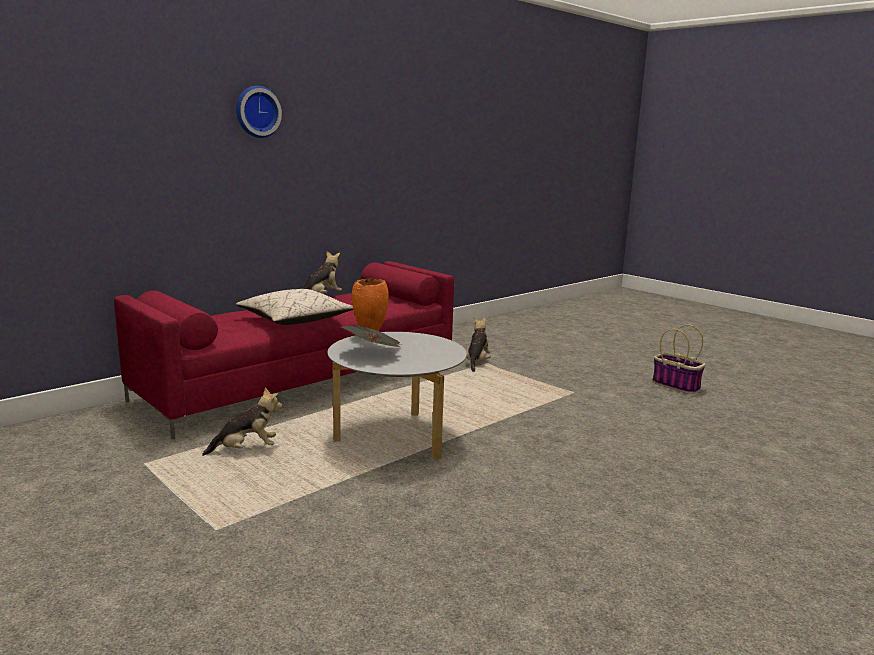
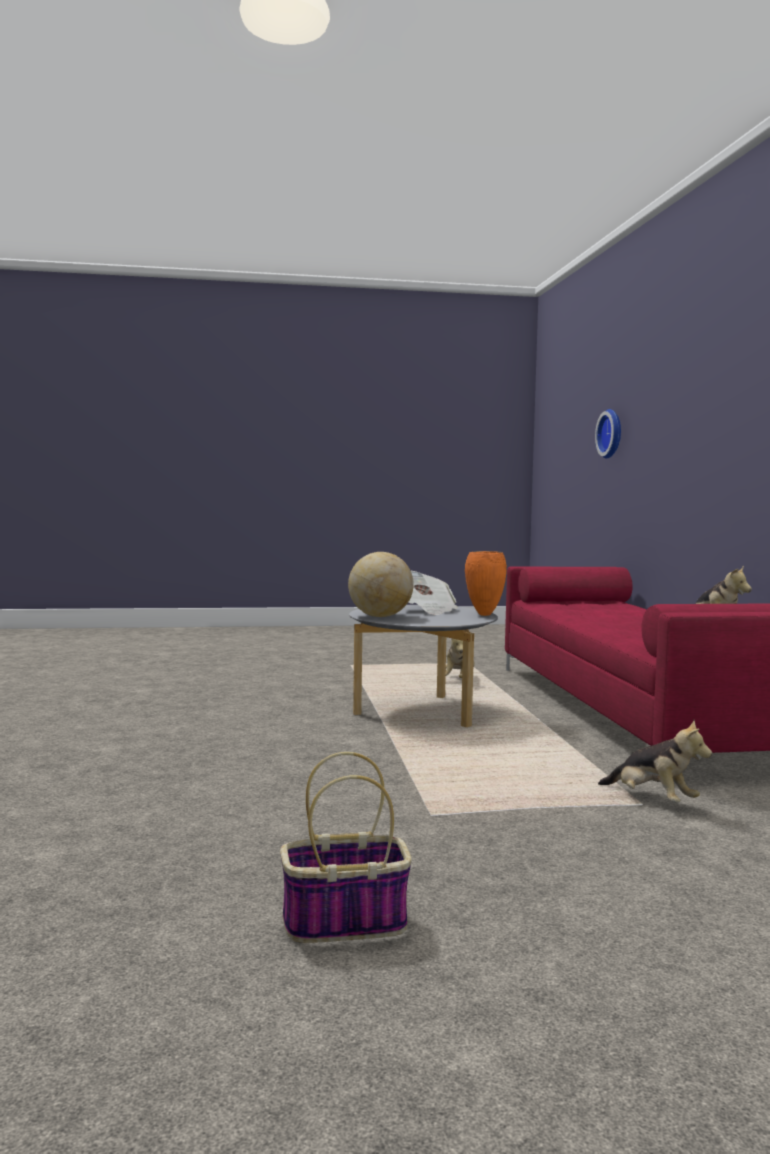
camera: 125 degrees right, 10 degrees down
wall clock [236,86,282,138] -> wall clock moved to [595,409,621,459]
beige pillow [236,289,353,325] -> none
none -> globe [348,552,414,617]

